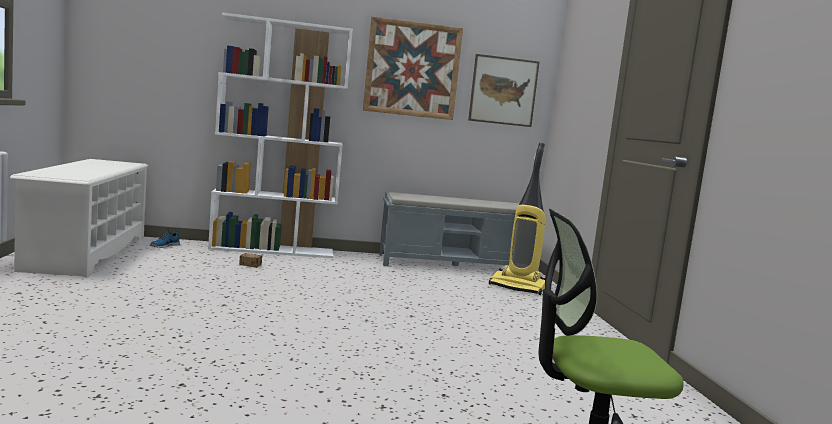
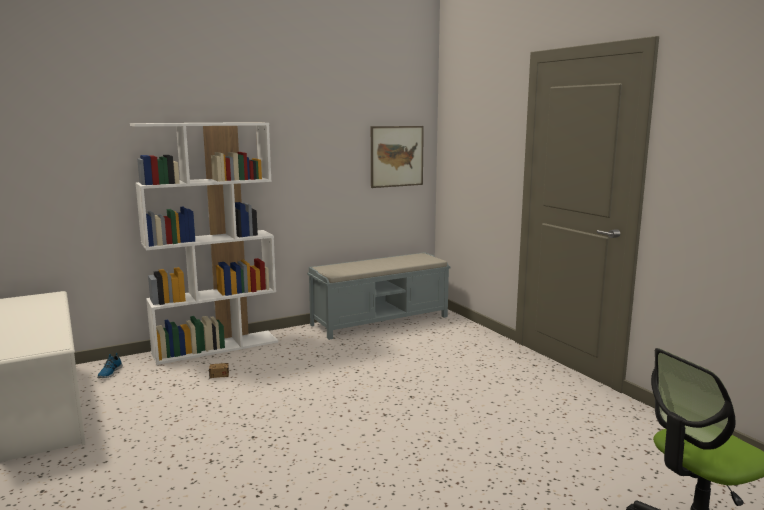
camera: 20 degrees left, 5 degrees up
picture [363,17,463,120] -> none
vacuum cleaner [489,143,546,295] -> none

